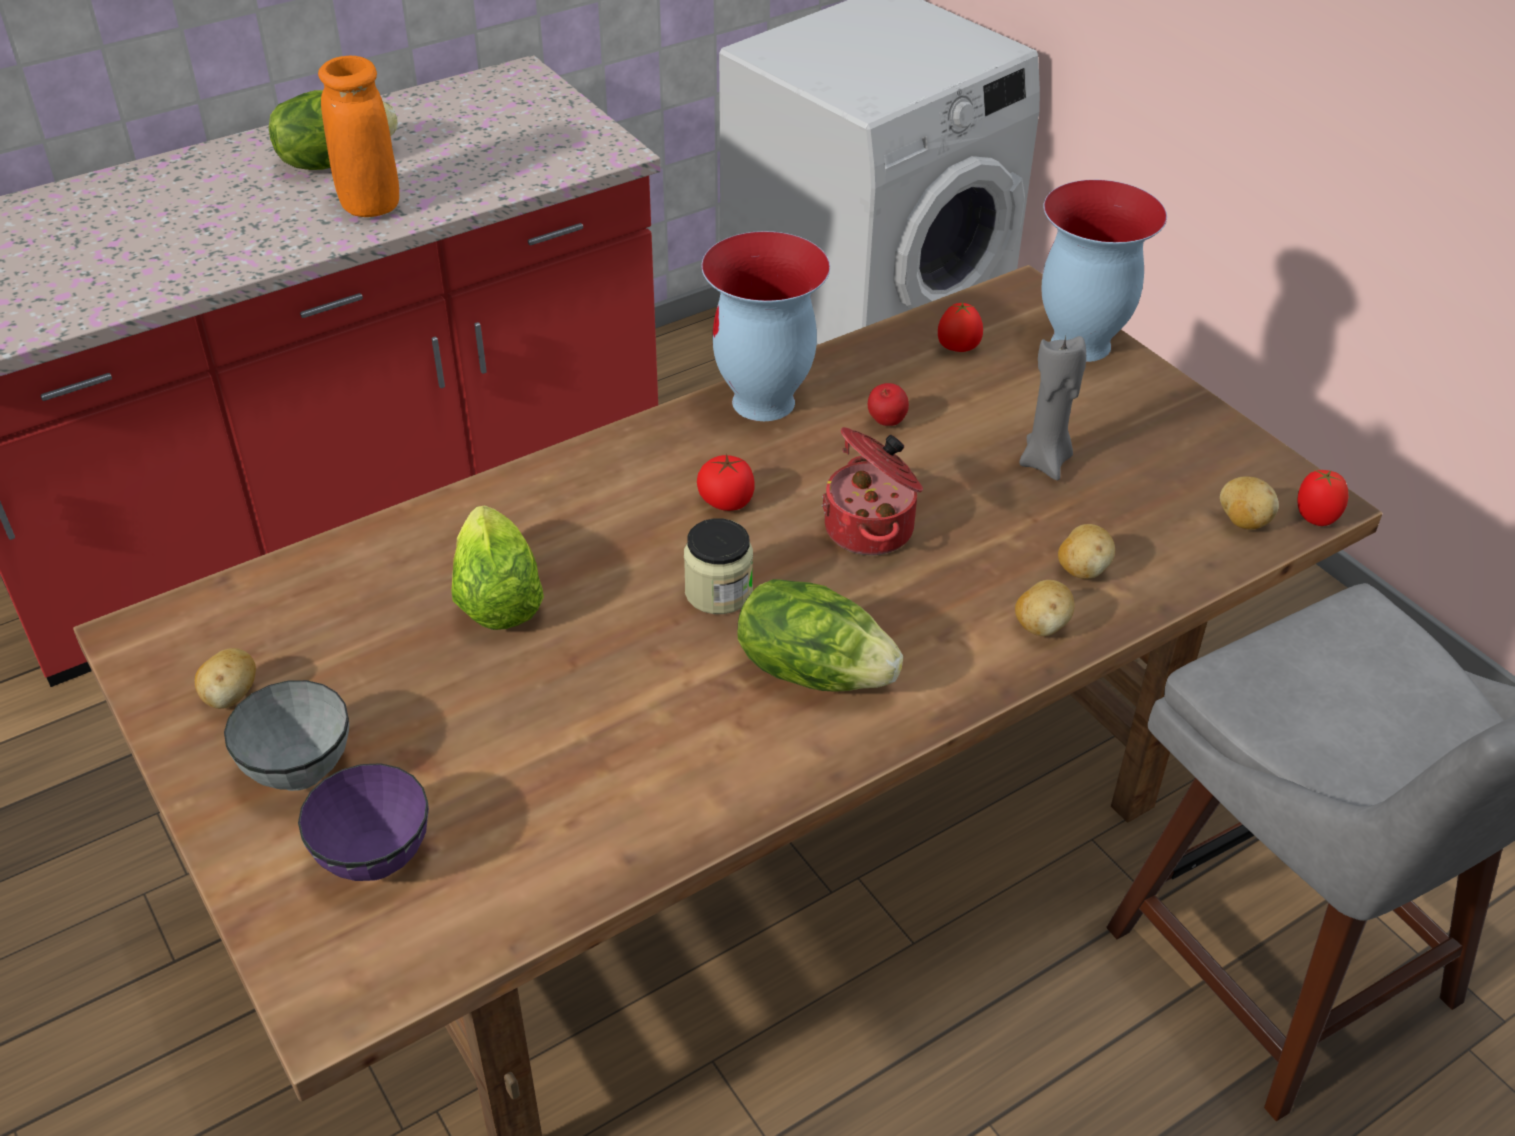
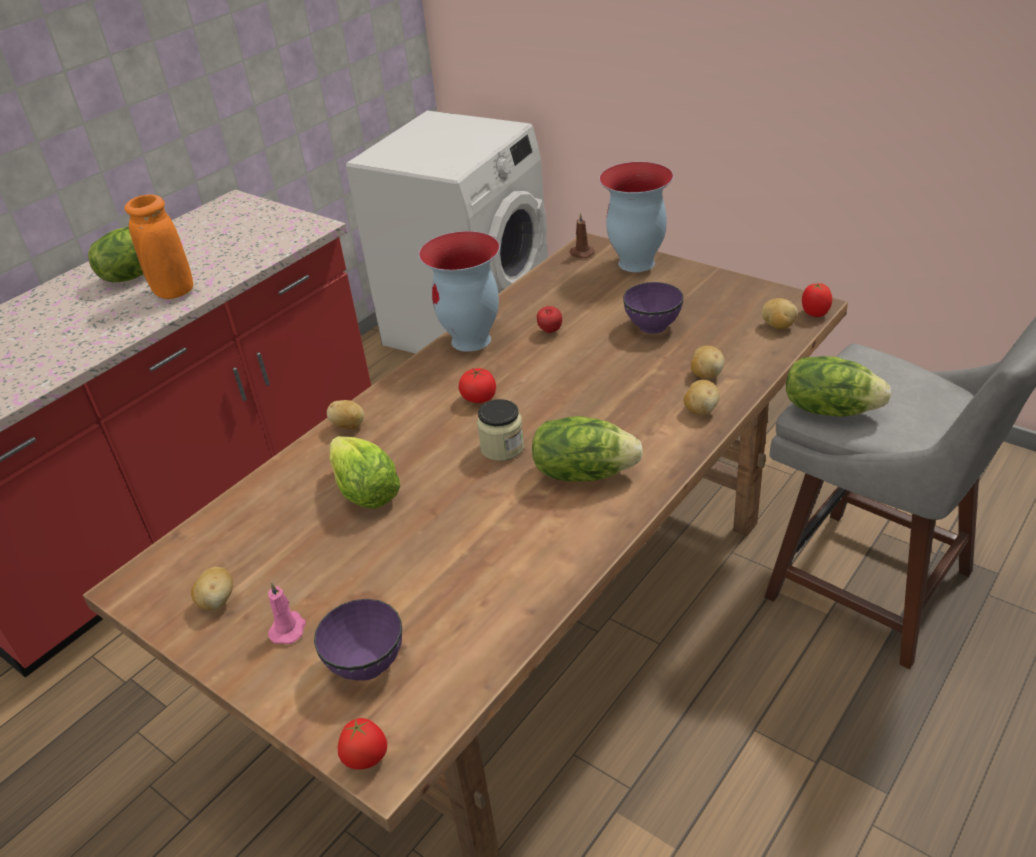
camera: 15 degrees left, 5 degrees down
grey bowl [224,680,349,791] -> pink candle [268,582,306,644]
cooking pot [822,427,923,555] -> none
tomato [938,302,983,352] -> tomato moved to [338,718,387,770]
grey candle [1019,336,1086,481] -> purple bowl [623,282,683,334]
none -> potato [327,400,364,429]
none -> brown candle [569,213,595,258]
none -> lettuce [786,356,891,416]

